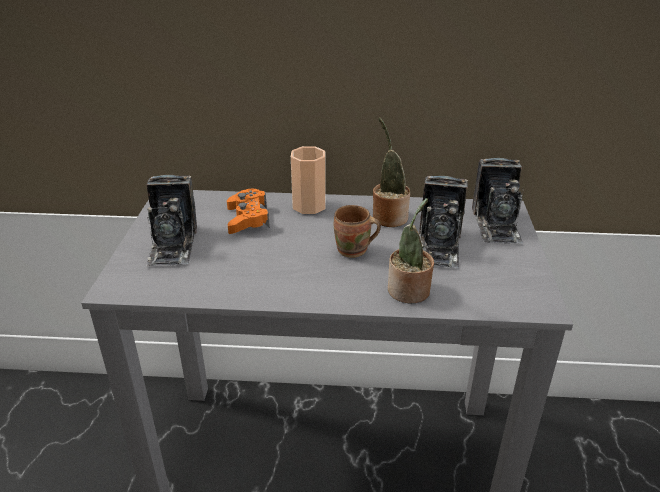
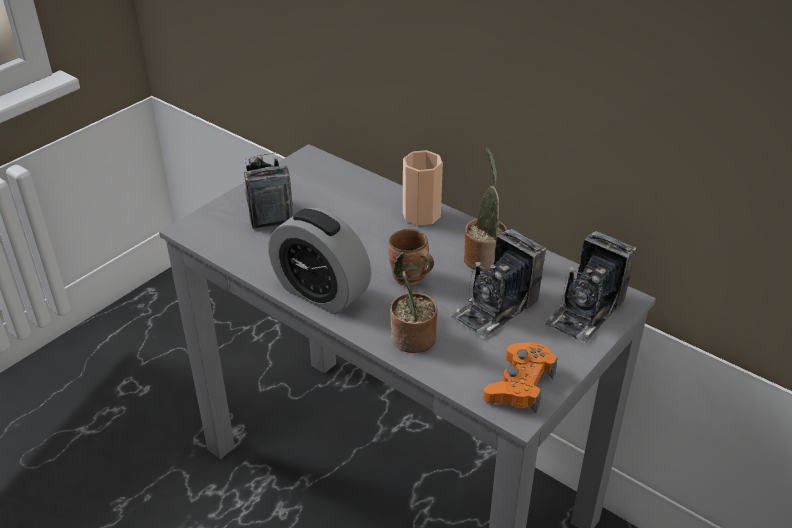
camera: 35 degrees right, 5 degrees up
camera [146,175,197,266] -> camera turned 135 degrees clockwise [244,153,294,229]
orange game controller [227,189,270,234] -> orange game controller moved to [483,342,557,413]
none -> alarm clock [268,208,371,314]

